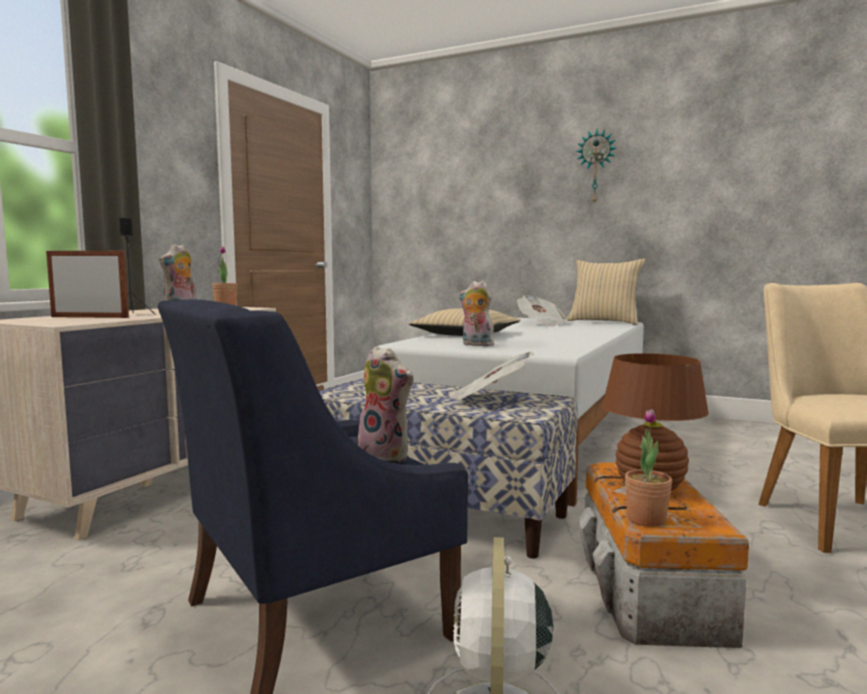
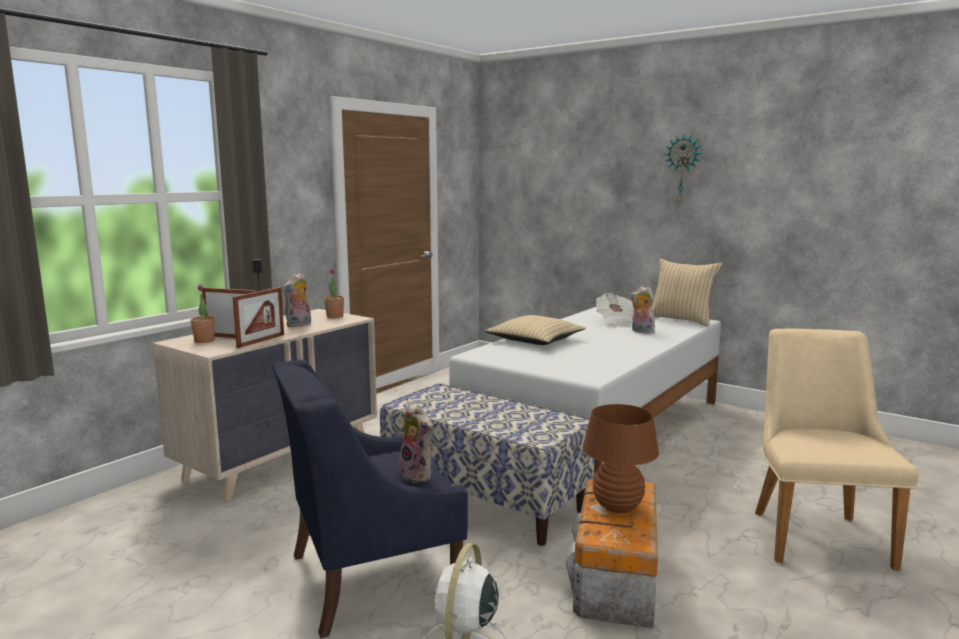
camera: 10 degrees right, 5 degrees up
newspaper [449,352,534,400] -> none
plush toy [459,281,494,346] -> plush toy moved to [630,287,655,333]
potted plant [625,409,672,527] -> potted plant moved to [191,284,215,343]
none -> picture frame [233,287,284,348]

